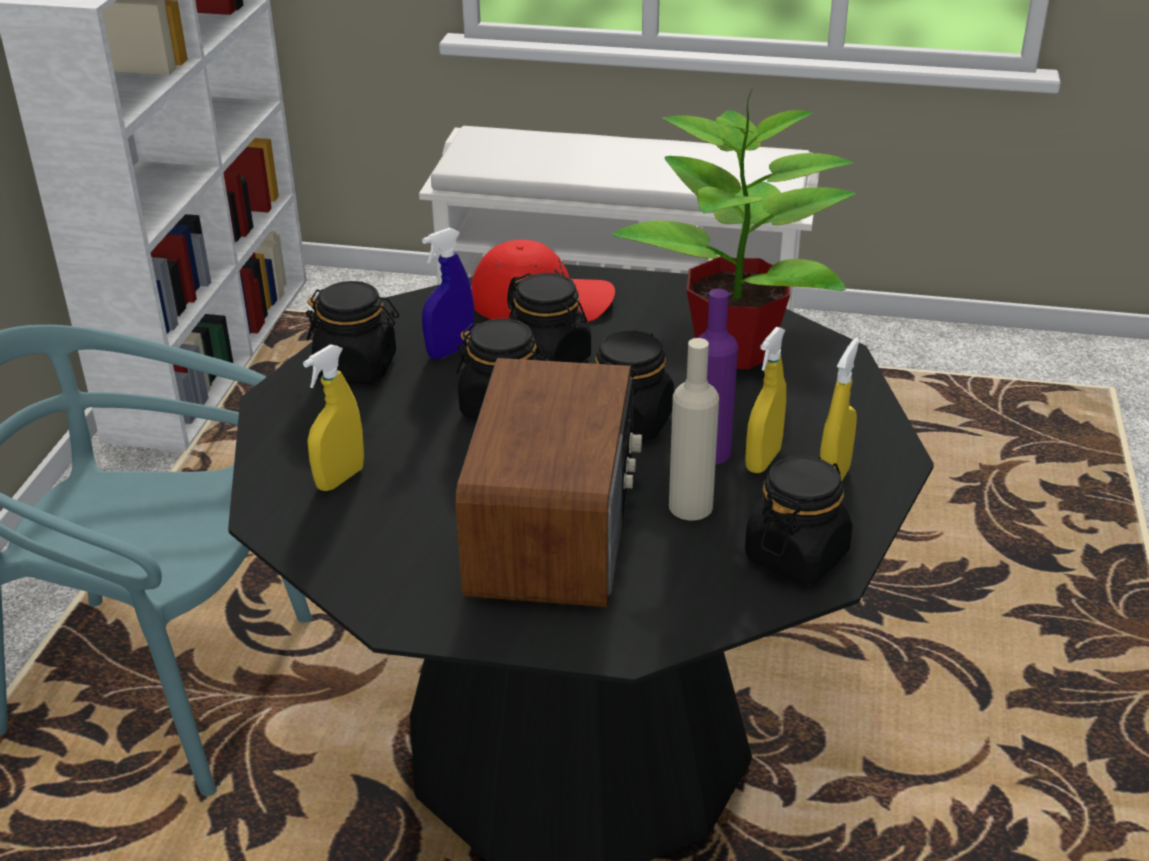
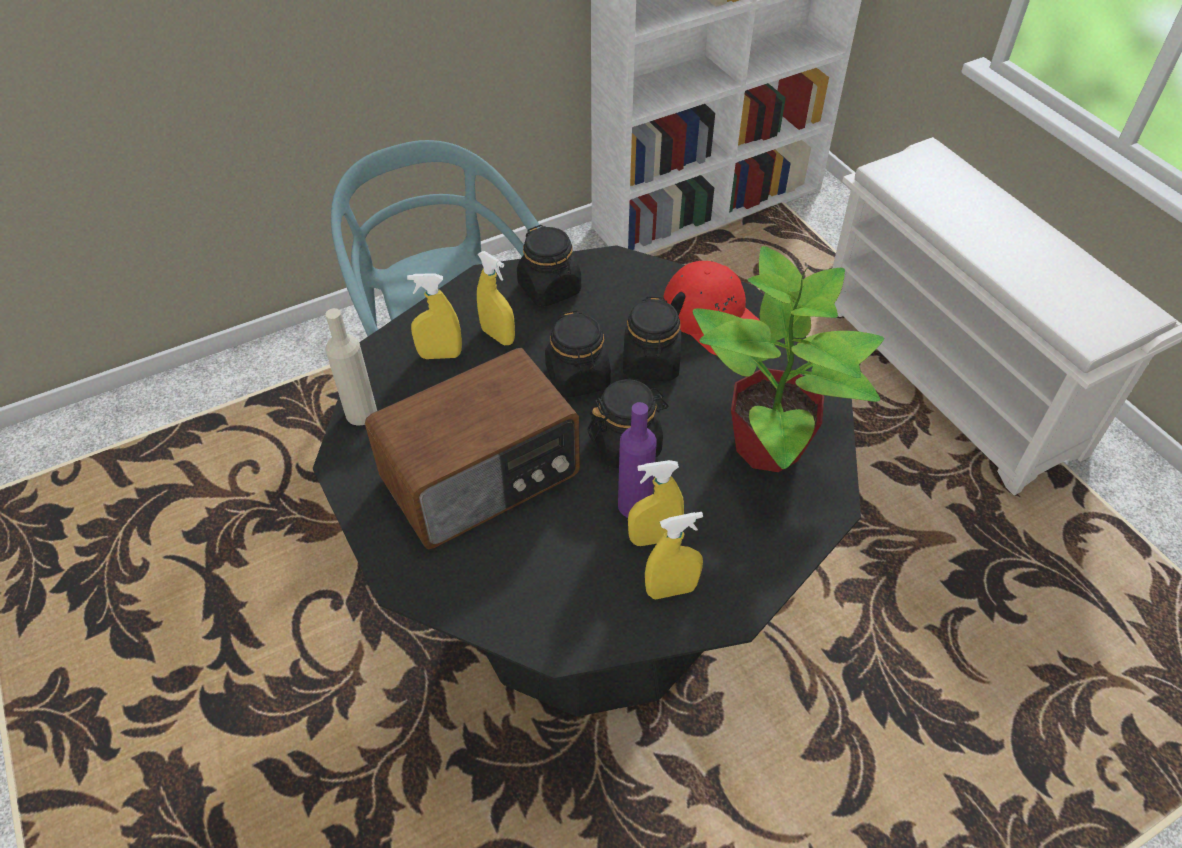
camera: 50 degrees right, 15 degrees up
blue spray bottle [422,228,474,359] -> none
beige bottle [669,338,719,520] -> beige bottle moved to [325,308,377,426]
black jar [745,455,853,584] -> none
none -> yellow spray bottle [477,251,515,345]

